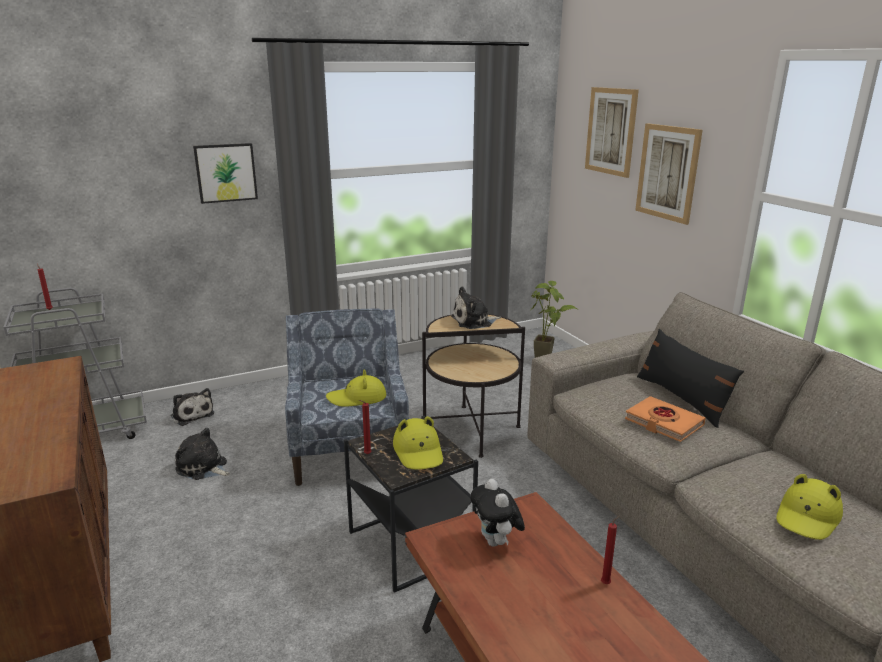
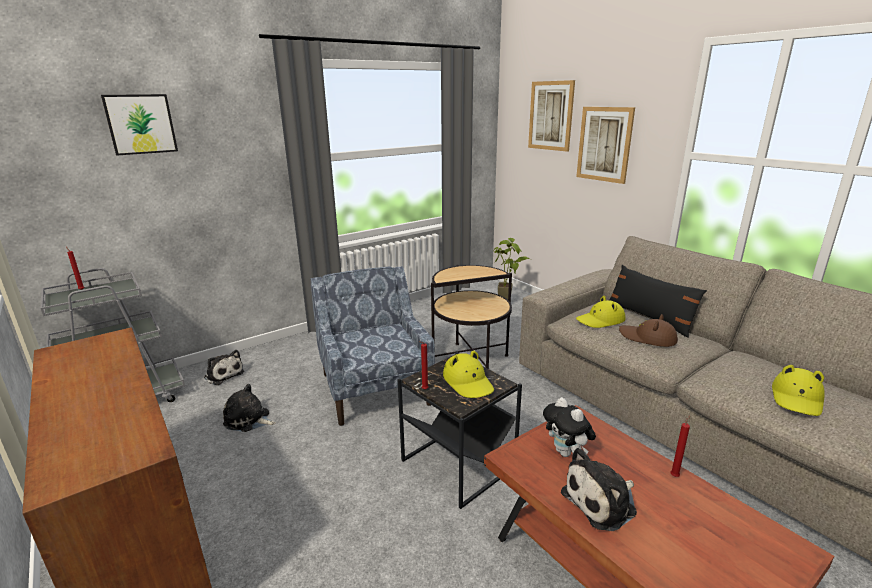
camera: 10 degrees left, 0 degrees up
picture [193,143,258,204] -> picture moved to [101,94,178,155]
yellow hat [326,370,386,407] -> yellow hat moved to [576,296,626,328]
plush toy [451,286,501,329] -> plush toy moved to [561,448,637,531]
orange book [625,396,706,442] -> brown hat [619,314,678,347]

